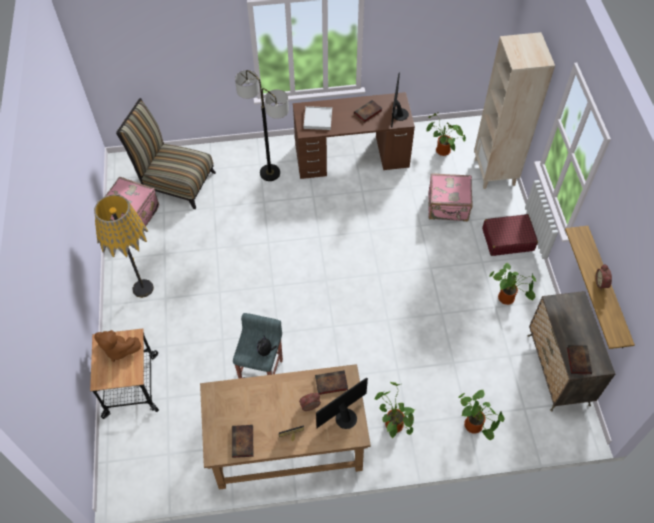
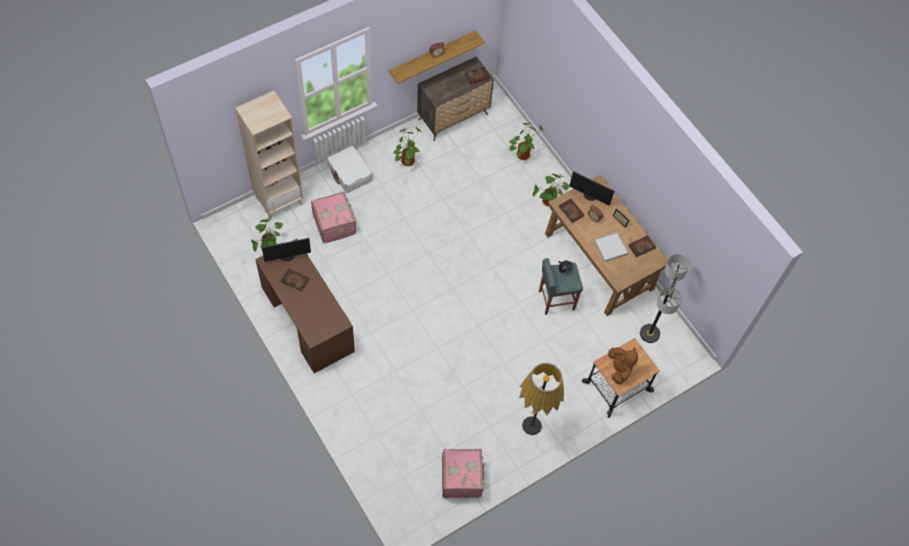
camera: 120 degrees left, 5 degrees up
chair [116,98,216,209] -> none
floor lamp [235,70,289,181] -> floor lamp moved to [640,254,690,343]
white tray [304,106,332,130] -> white tray moved to [594,232,629,262]
red suitcase [482,214,538,256] -> white suitcase [327,146,373,193]

